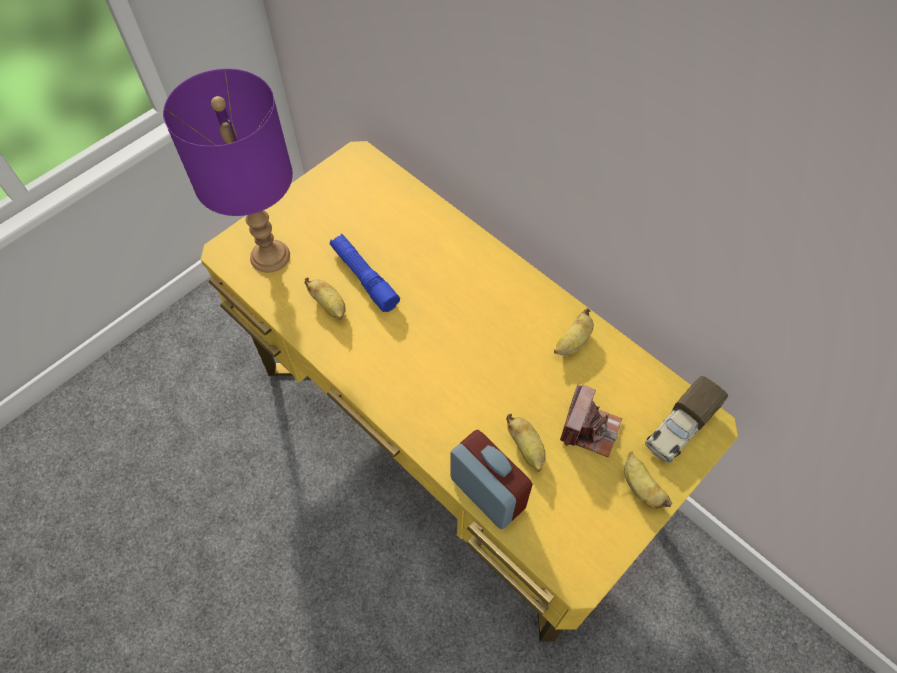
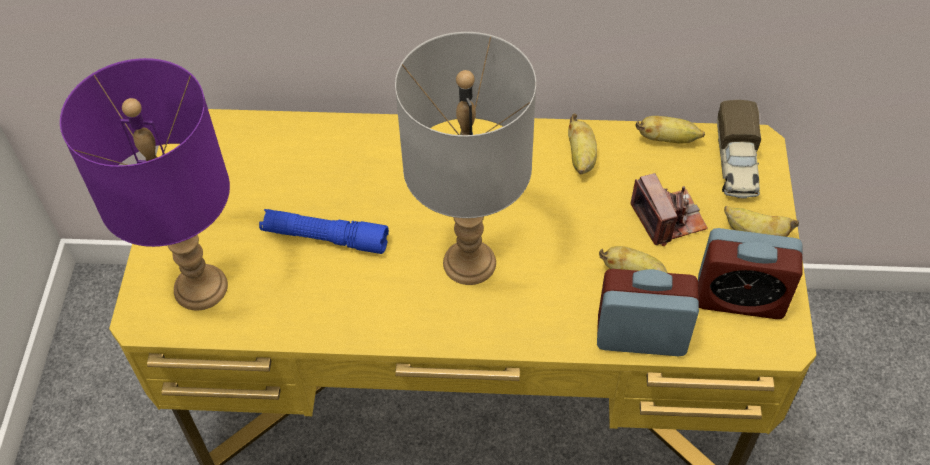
camera: 40 degrees left, 5 degrees down
banana [305,277,346,320] -> banana moved to [636,116,705,144]
none -> grey table lamp [395,32,536,285]
none -> alarm clock [698,228,803,319]

